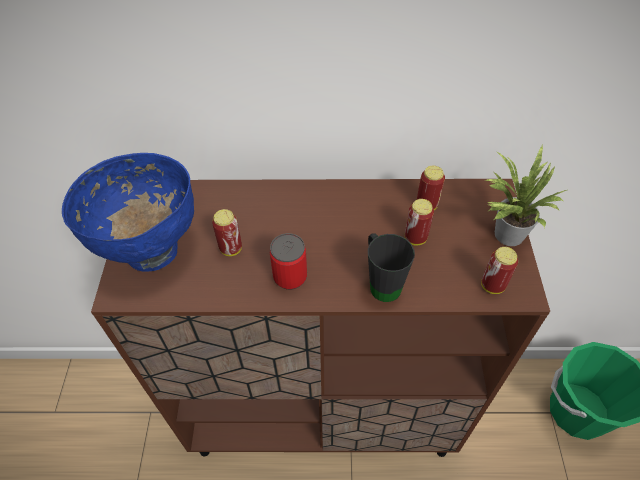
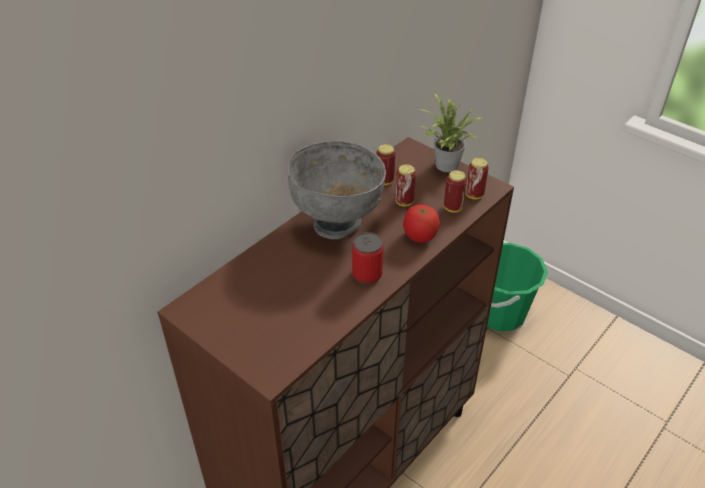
camera: 50 degrees left, 10 degrees down
blue bowl [62,153,194,272] -> none
can [212,209,242,256] -> can moved to [444,170,467,213]
black mug [368,234,415,302] -> tomato [403,205,440,242]
none -> grey bowl [288,140,386,239]

